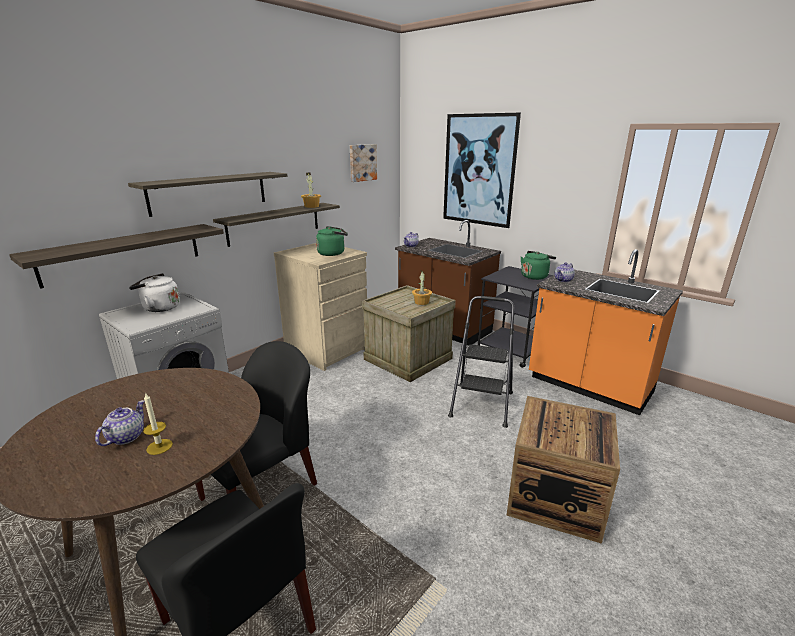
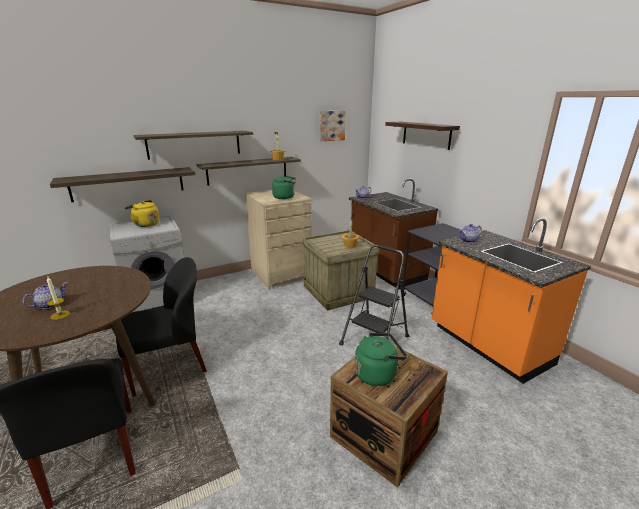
camera: 20 degrees right, 0 degrees up
white kettle [129,273,180,312] -> yellow kettle [124,200,160,227]
picture [443,113,521,228] -> shelf [385,122,460,150]
green kettle [521,251,556,280] -> green kettle moved to [355,333,407,386]

